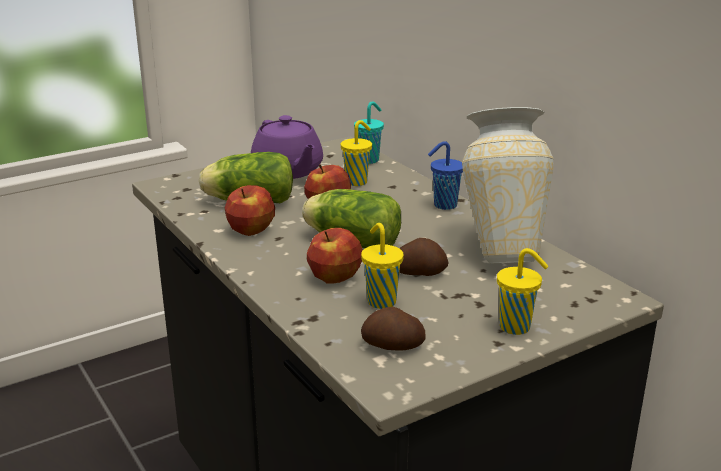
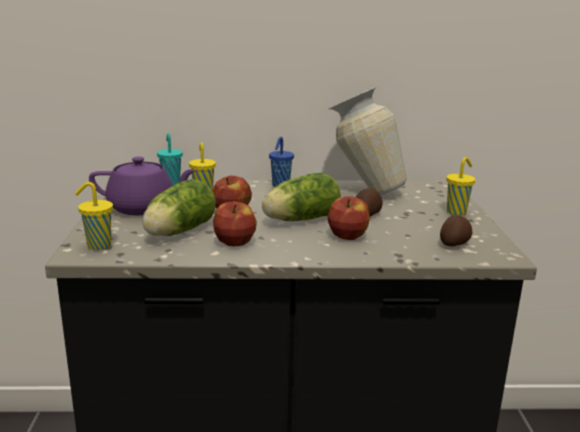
camera: 60 degrees left, 5 degrees down
yellow cup [361,223,404,309] -> yellow cup moved to [75,182,113,250]

